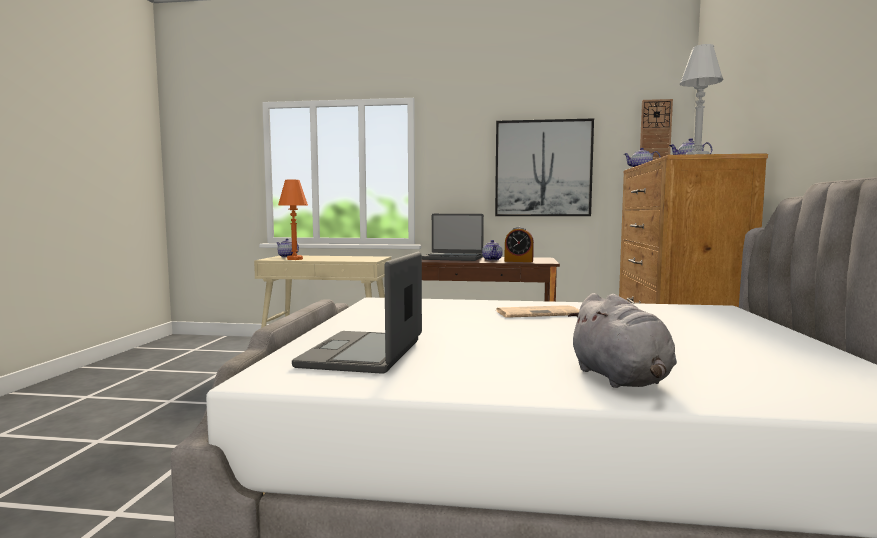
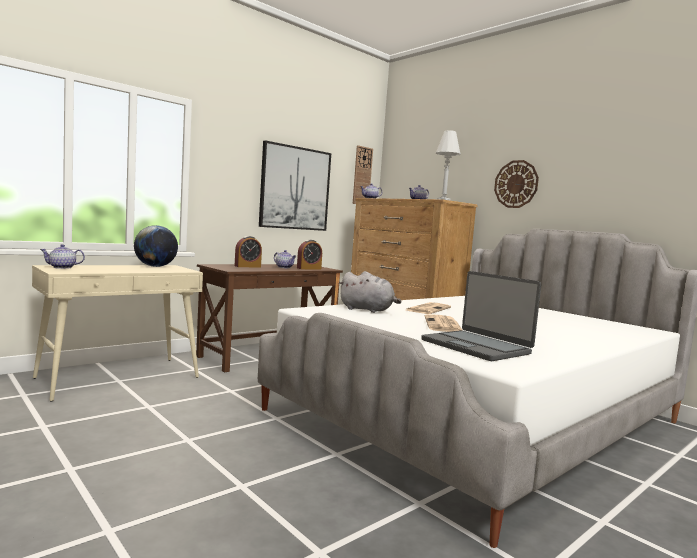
camera: 50 degrees left, 0 degrees up
orange table lamp [278,180,308,260] -> none
laptop [422,214,484,261] -> alarm clock [235,236,262,267]
grey plush toy [568,293,677,388] -> grey plush toy moved to [338,271,401,313]
none -> globe [134,225,178,267]
none -> newspaper [425,314,463,332]
none -> wall clock [494,160,539,208]

